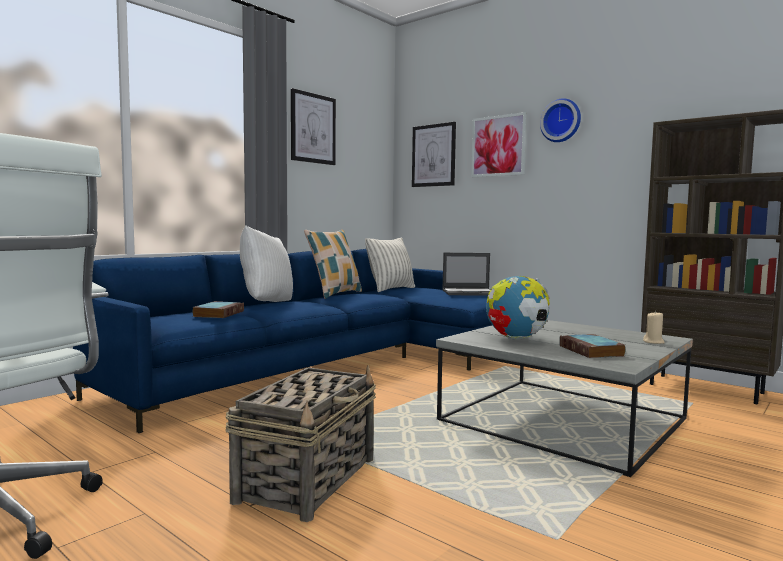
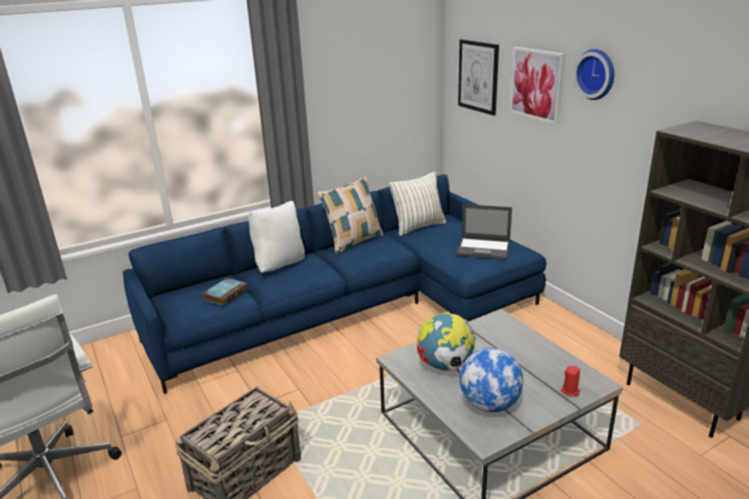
camera: 20 degrees right, 20 degrees up
picture [291,88,336,165] -> none
book [559,334,626,358] -> globe [460,348,523,412]
beige candle [643,311,665,344] -> red candle [561,366,580,397]

